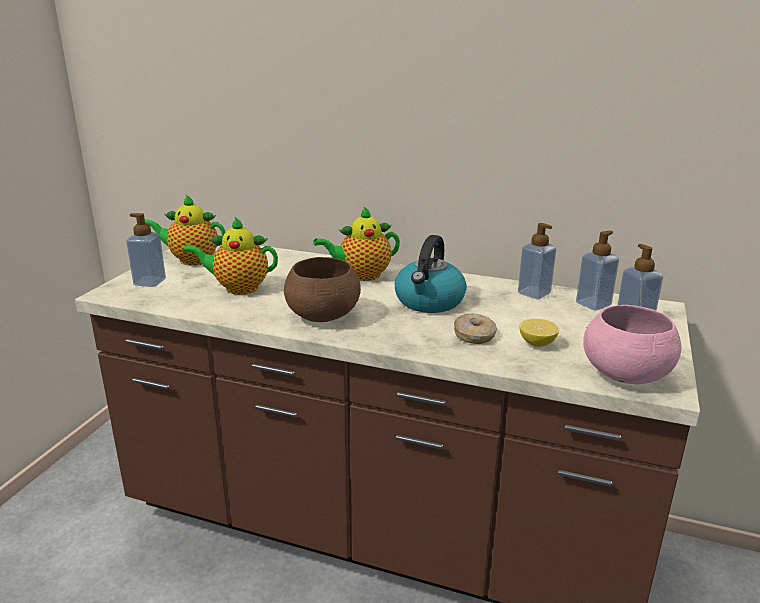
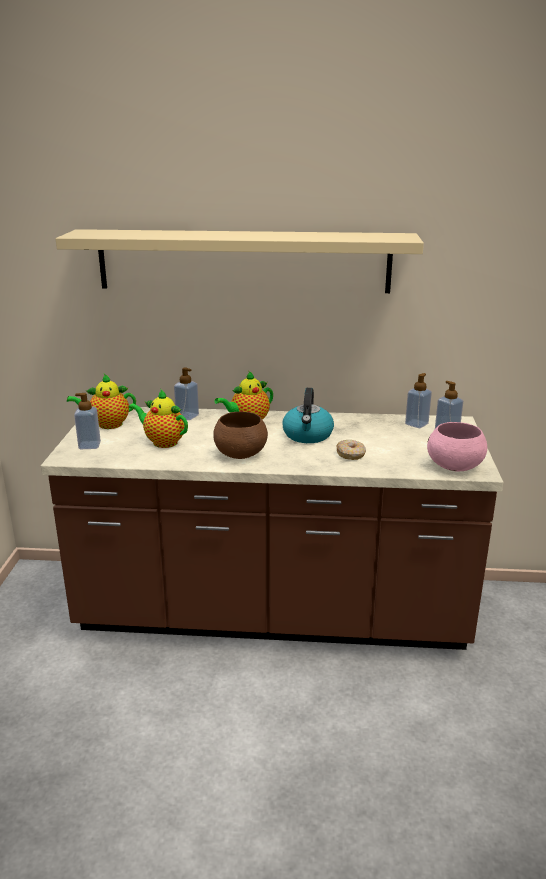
camera: 15 degrees left, 0 degrees up
teapot [183,216,278,295] -> teapot turned 45 degrees clockwise [128,389,188,448]
soap dispenser [518,223,556,299] -> soap dispenser moved to [174,368,199,420]
lemon [519,319,559,347] -> none
none -> beige shelf [55,229,424,293]

